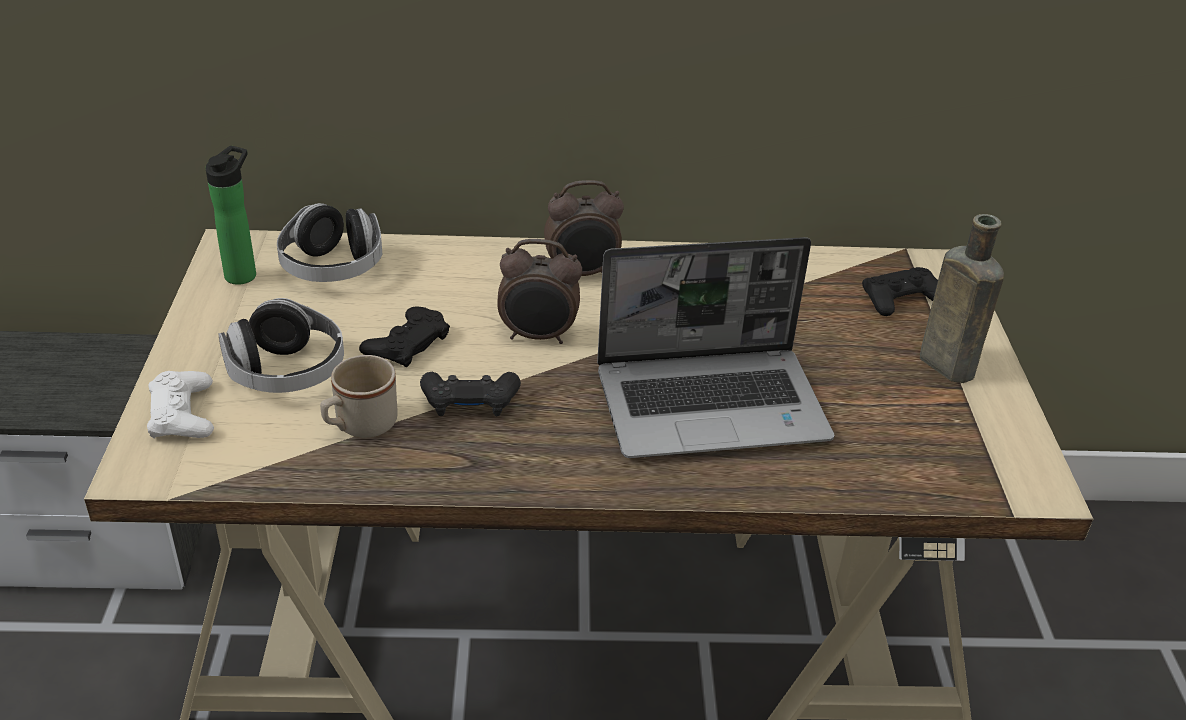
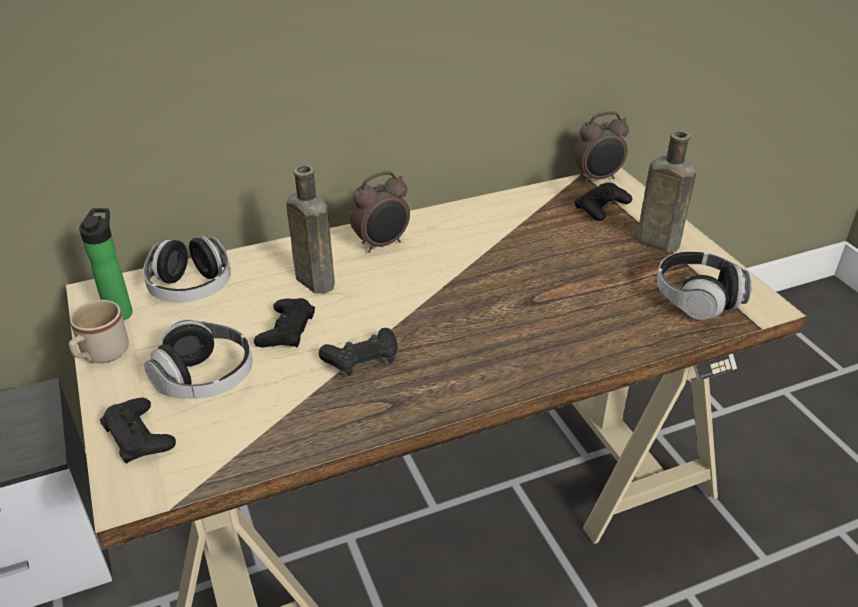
camera: 20 degrees left, 0 degrees up
white game controller [147,371,214,438] -> black game controller [100,398,176,464]
beige mug [320,355,398,438] -> beige mug moved to [69,300,129,363]
alarm clock [497,239,582,344] -> alarm clock moved to [573,111,629,184]
laptop [597,237,834,458] -> none
none -> brown bottle [286,165,335,294]
none -> headphones [657,251,752,320]

